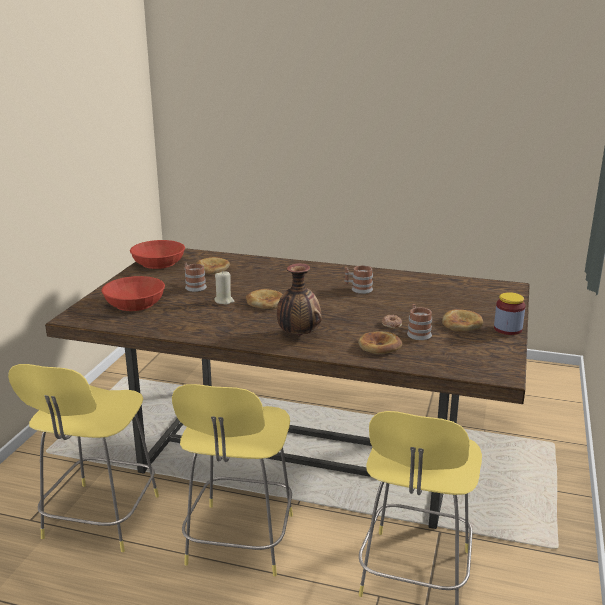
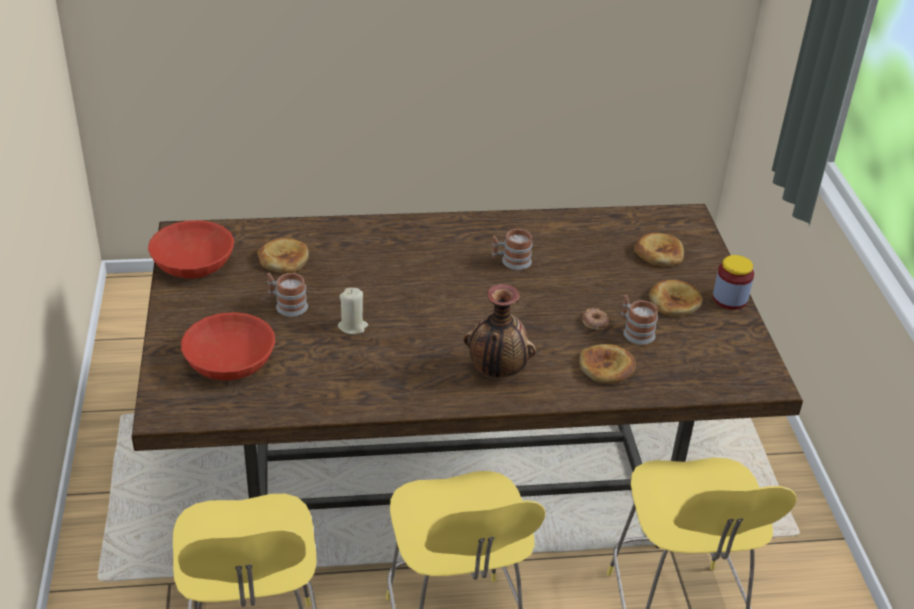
camera: 25 degrees left, 15 degrees up
bread [246,289,282,309] -> bread moved to [634,233,684,266]

